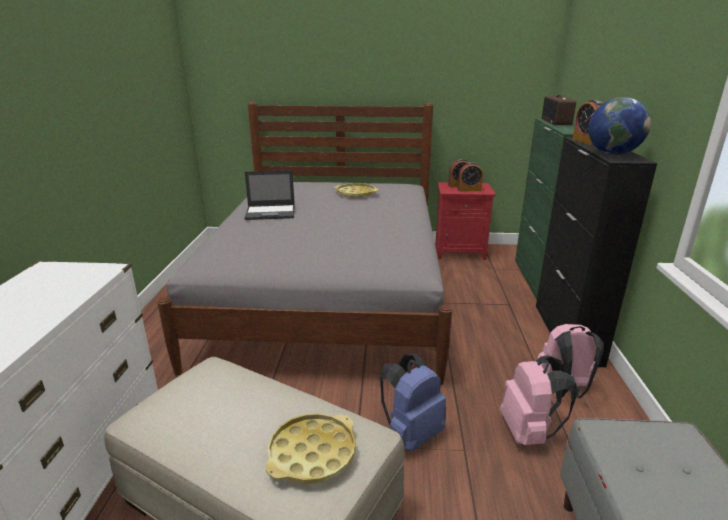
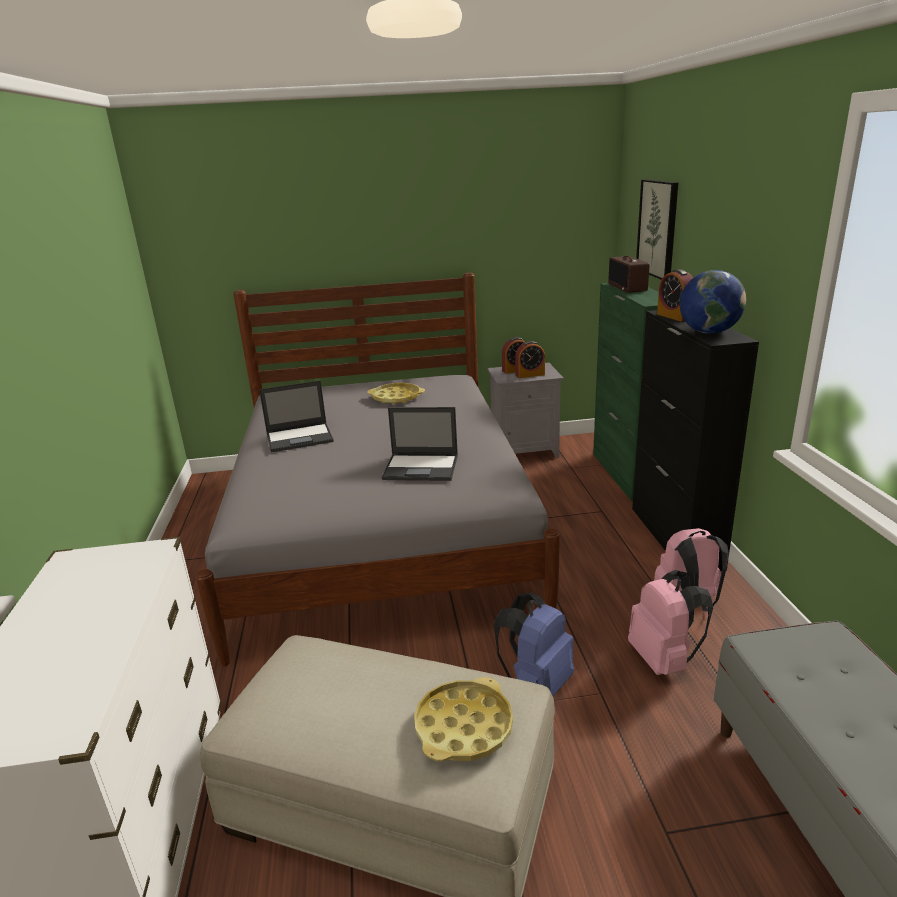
camera: 10 degrees left, 0 degrees up
red nightstand [435,182,496,260] -> grey nightstand [487,363,564,458]
none -> laptop [382,407,458,481]
none -> picture [636,179,678,280]

